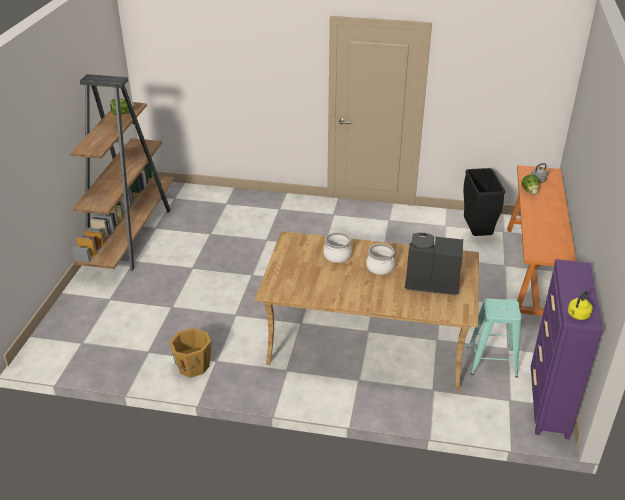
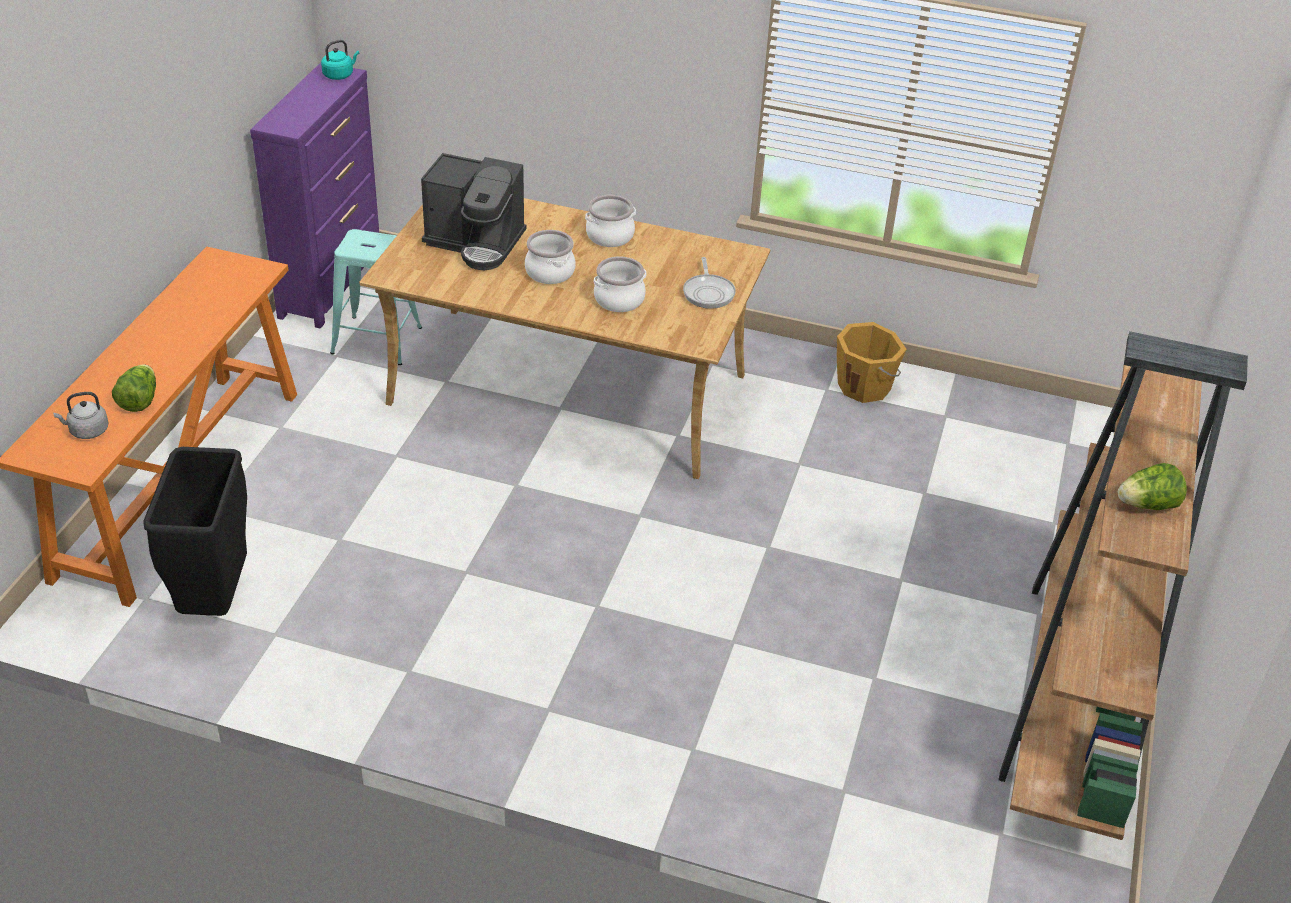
camera: 175 degrees left, 5 degrees up
yellow kettle [568,291,593,320] -> turquoise kettle [321,40,359,80]
none -> cooking pot [585,195,636,247]
none -> frying pan [683,257,736,309]

